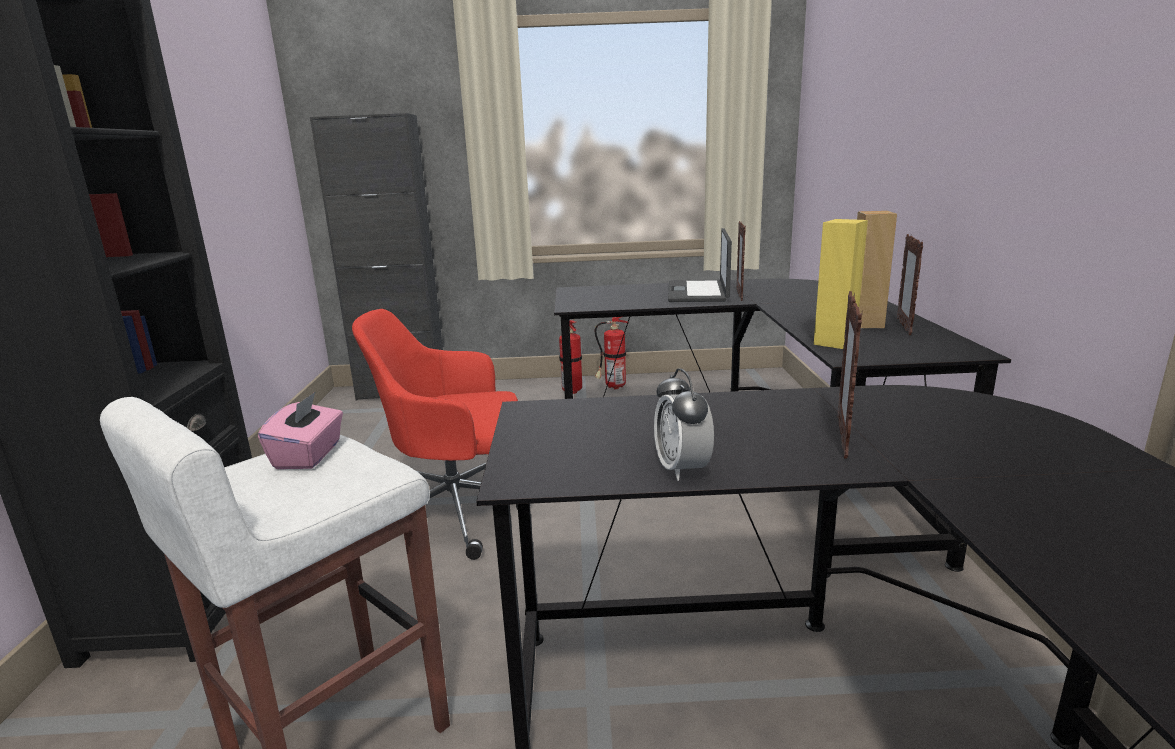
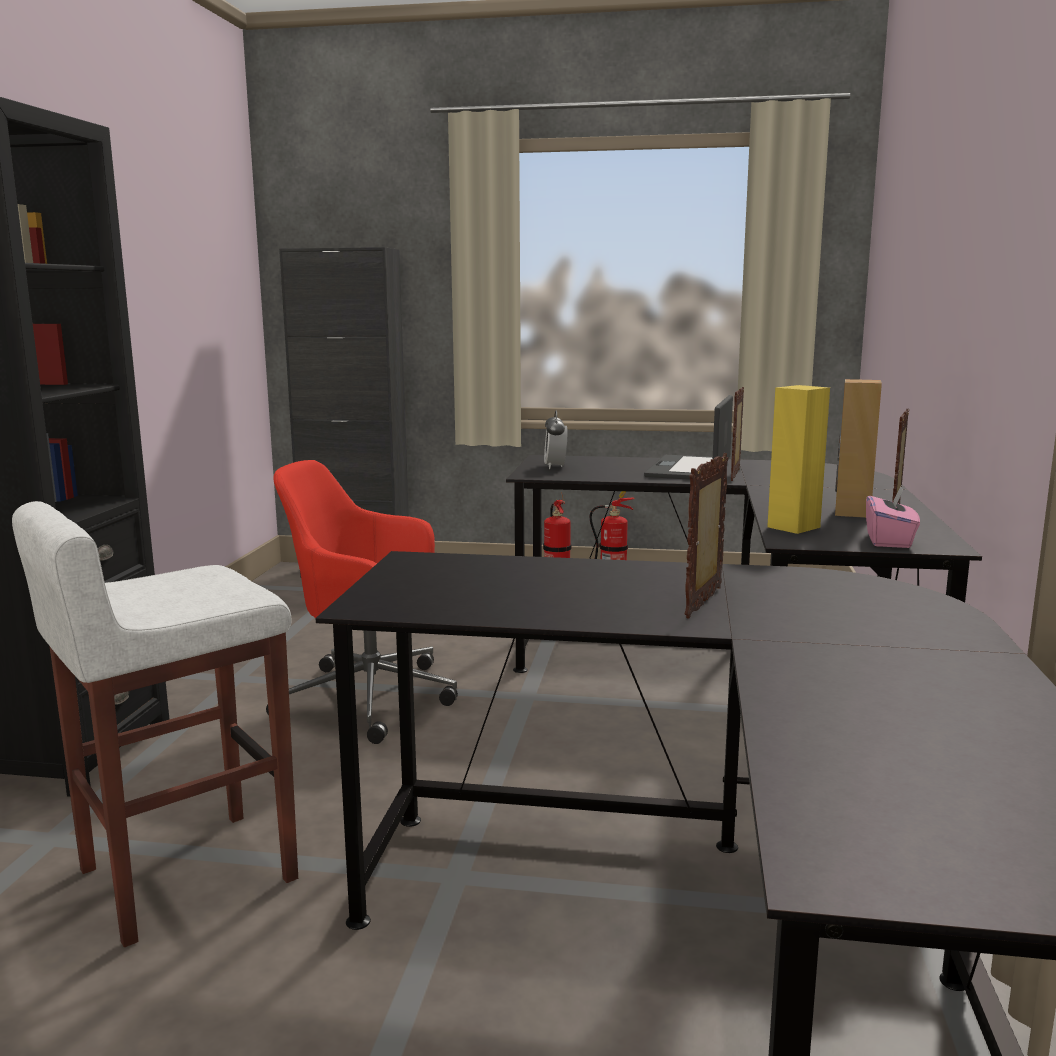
camera: 10 degrees right, 5 degrees down
pink tissue box [258,392,343,469] -> pink tissue box moved to [866,487,920,548]
alarm clock [654,368,714,481] -> alarm clock moved to [544,410,567,469]

